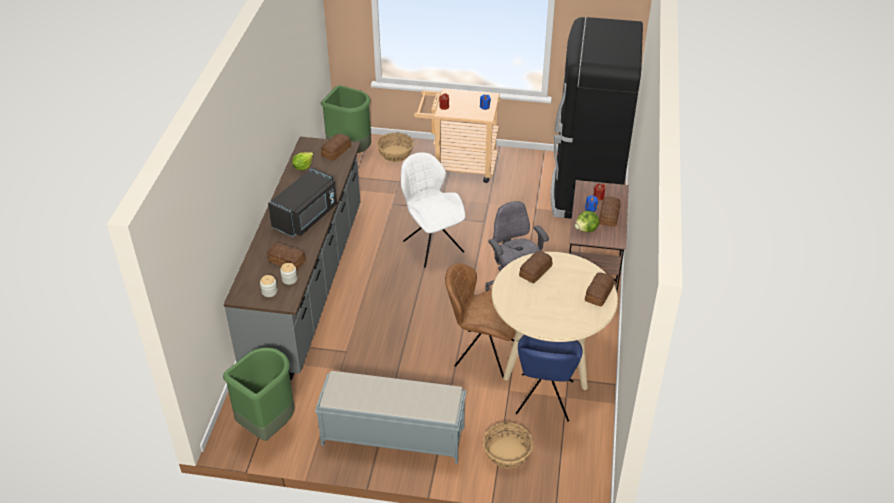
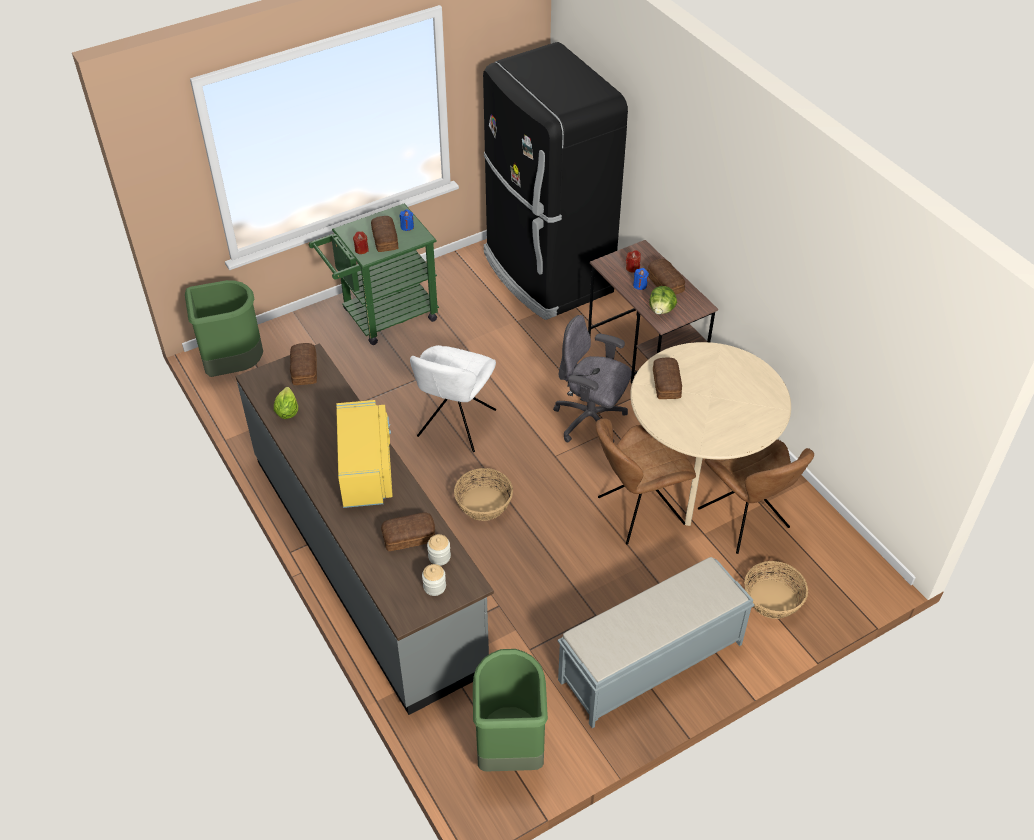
camera: 40 degrees left, 5 degrees up
black microwave [268,168,337,237] -> yellow microwave [336,400,393,508]
basket [377,133,414,162] -> basket moved to [454,468,513,521]
white chair [401,152,465,267] -> white chair turned 90 degrees counterclockwise [410,345,496,452]
beige cart [414,89,501,183] -> green cart [309,203,439,345]
blue chair [515,335,583,422] -> brown chair [698,439,814,554]
bread [585,273,614,306] -> bread moved to [371,216,398,252]

